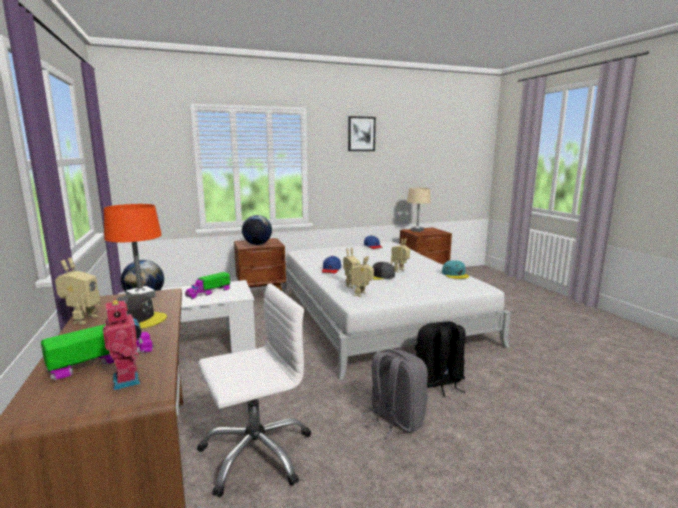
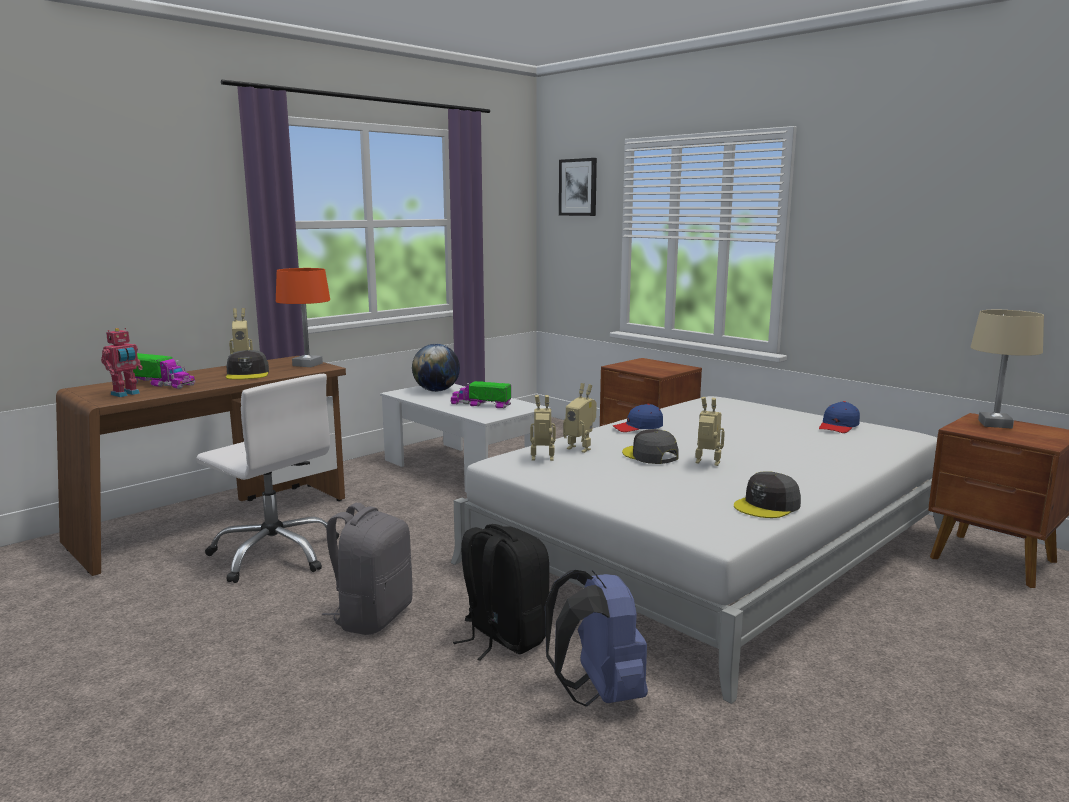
camera: 65 degrees right, 0 degrees up
globe [242,215,272,245] -> none
picture [348,116,376,151] -> picture moved to [559,158,597,216]
turquoise cap [442,260,469,279] -> grey cap [734,471,801,518]
none -> blue backpack [545,570,648,706]

